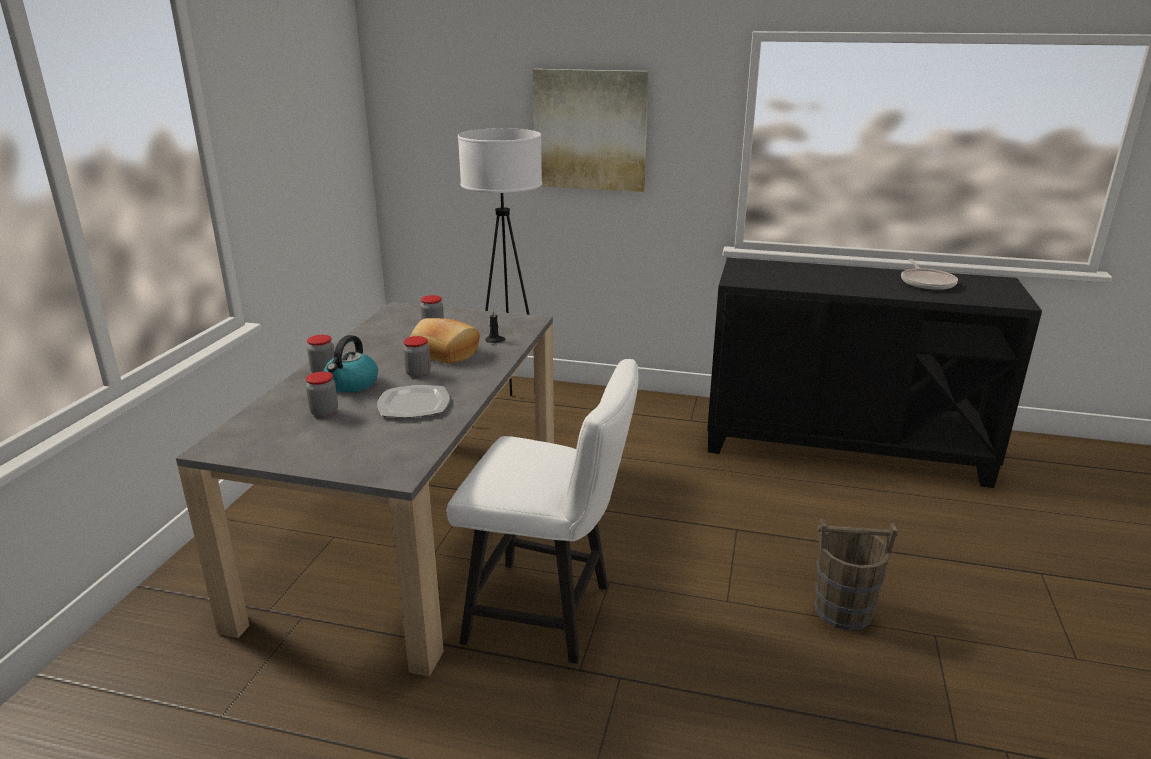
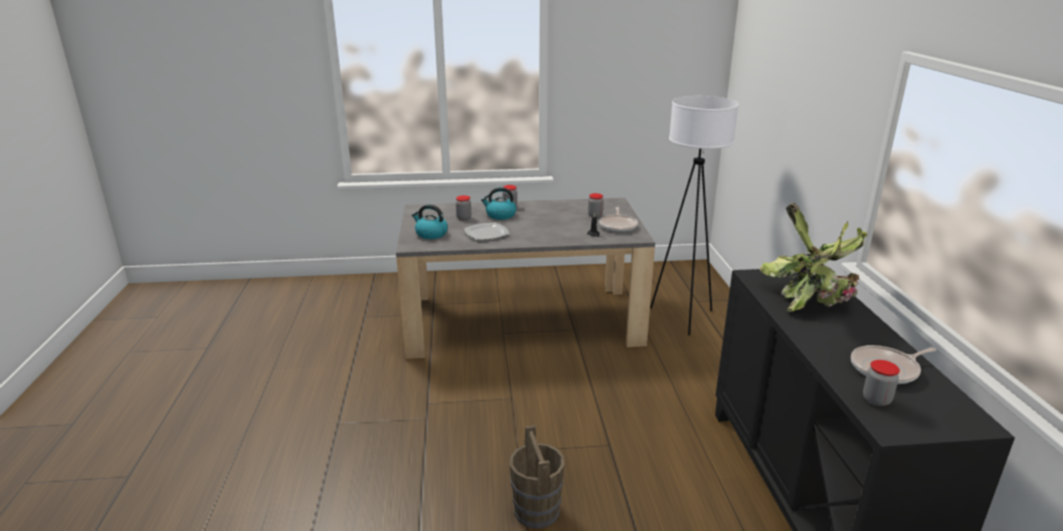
camera: 70 degrees right, 0 degrees up
jar [403,336,431,378] -> jar moved to [863,360,900,406]
bread [410,318,480,364] -> none
white chair [447,359,639,664] -> none
picture [533,69,649,192] -> none
none -> kettle [412,204,448,239]
none -> frying pan [600,207,638,232]
none -> potted plant [760,203,867,312]

